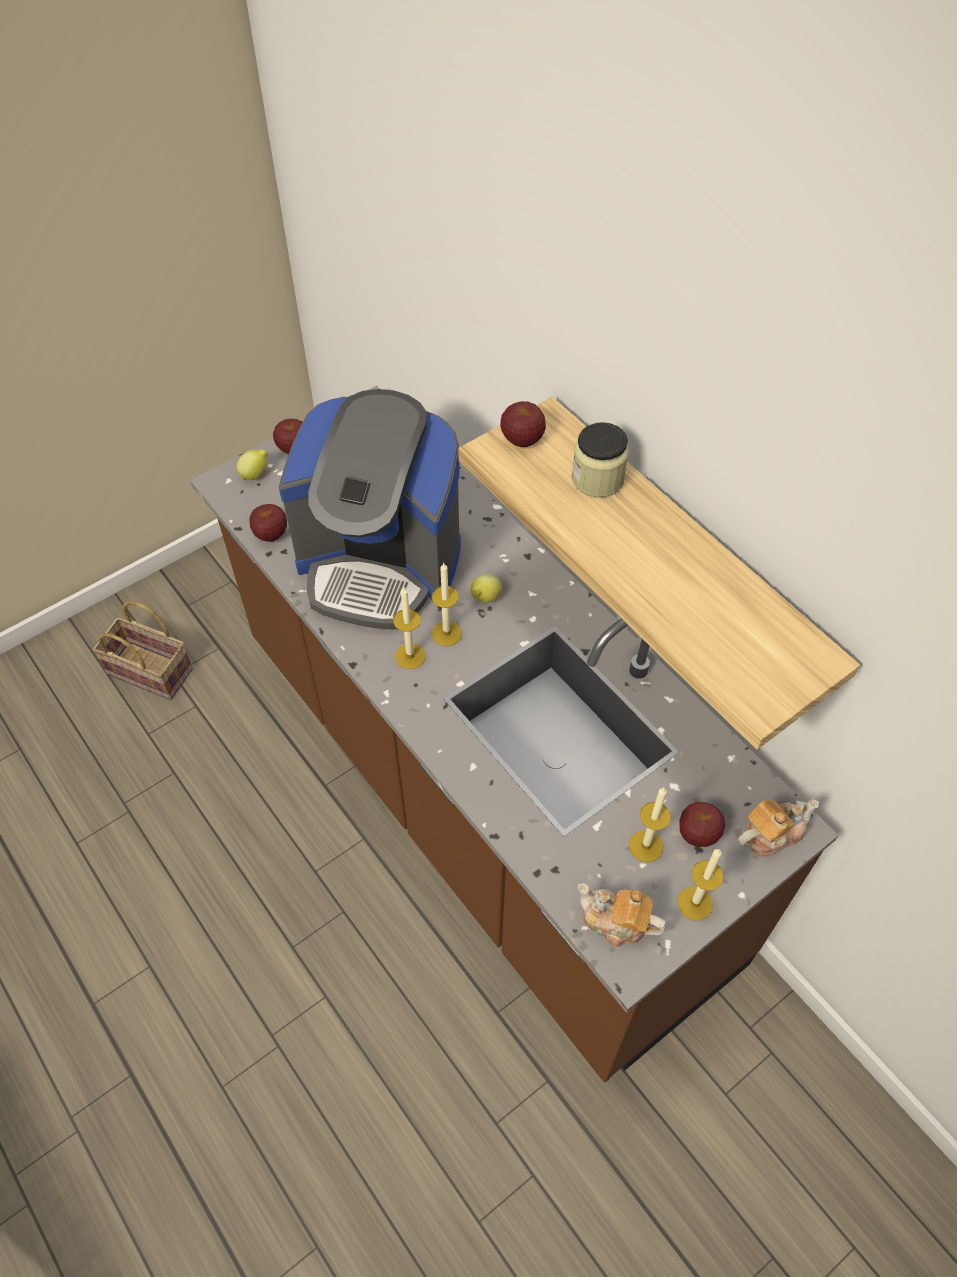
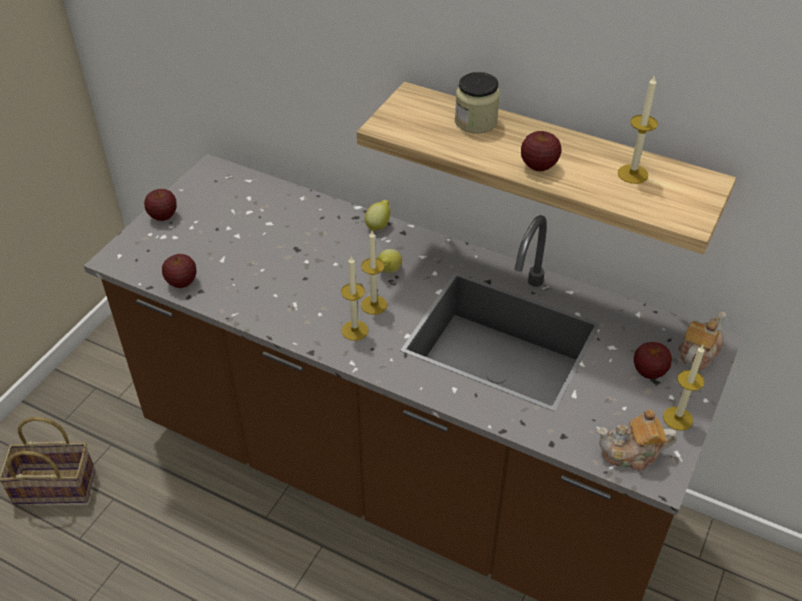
camera: 25 degrees left, 10 degrees down
lemon [236,449,268,480] -> lemon moved to [365,200,390,231]
coffee machine [279,389,461,629] -> none
apple [500,401,546,447] -> apple moved to [521,131,561,171]
candle [629,788,671,862] -> candle moved to [618,75,658,184]

